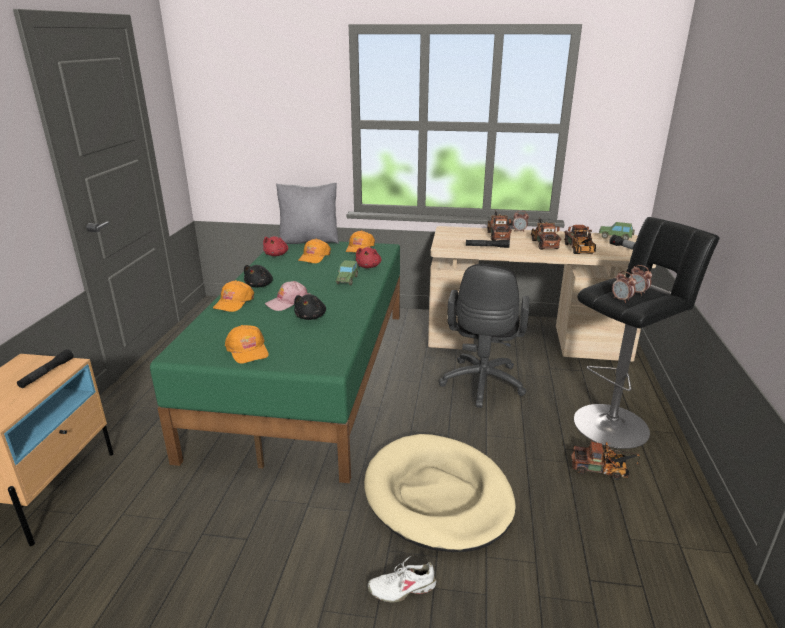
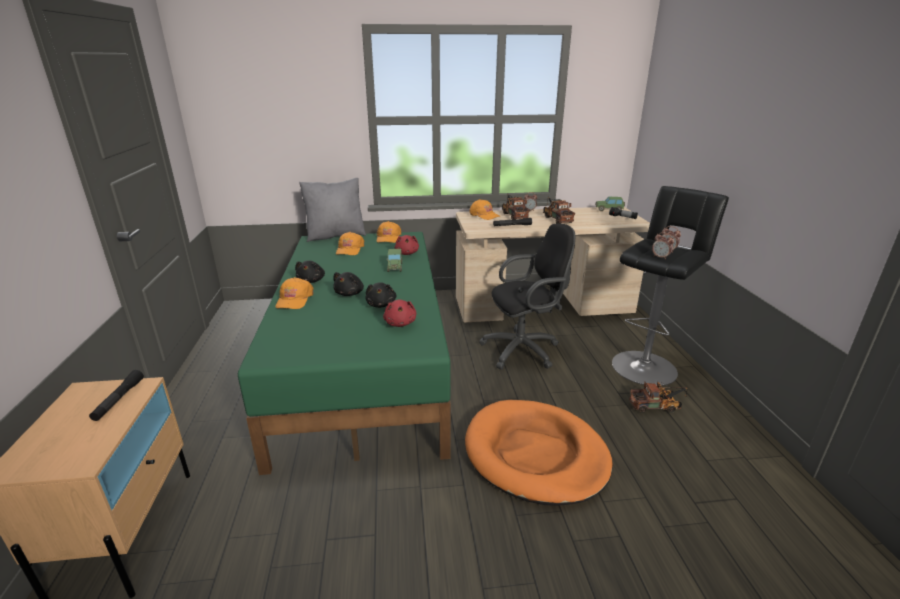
camera: 15 degrees left, 0 degrees up
orange cap [225,325,269,364] -> orange cap moved to [469,199,501,220]
red plush toy [263,236,288,256] -> red plush toy moved to [383,300,416,327]
pink cap [265,281,310,311] -> black plush toy [333,272,364,296]
beige dog bed [364,434,516,552] -> orange dog bed [465,400,613,506]
white shoe [367,556,436,602] -> none
black office chair [438,264,529,408] -> black office chair turned 105 degrees counterclockwise [479,224,575,370]
toy truck [564,225,596,254] -> none

